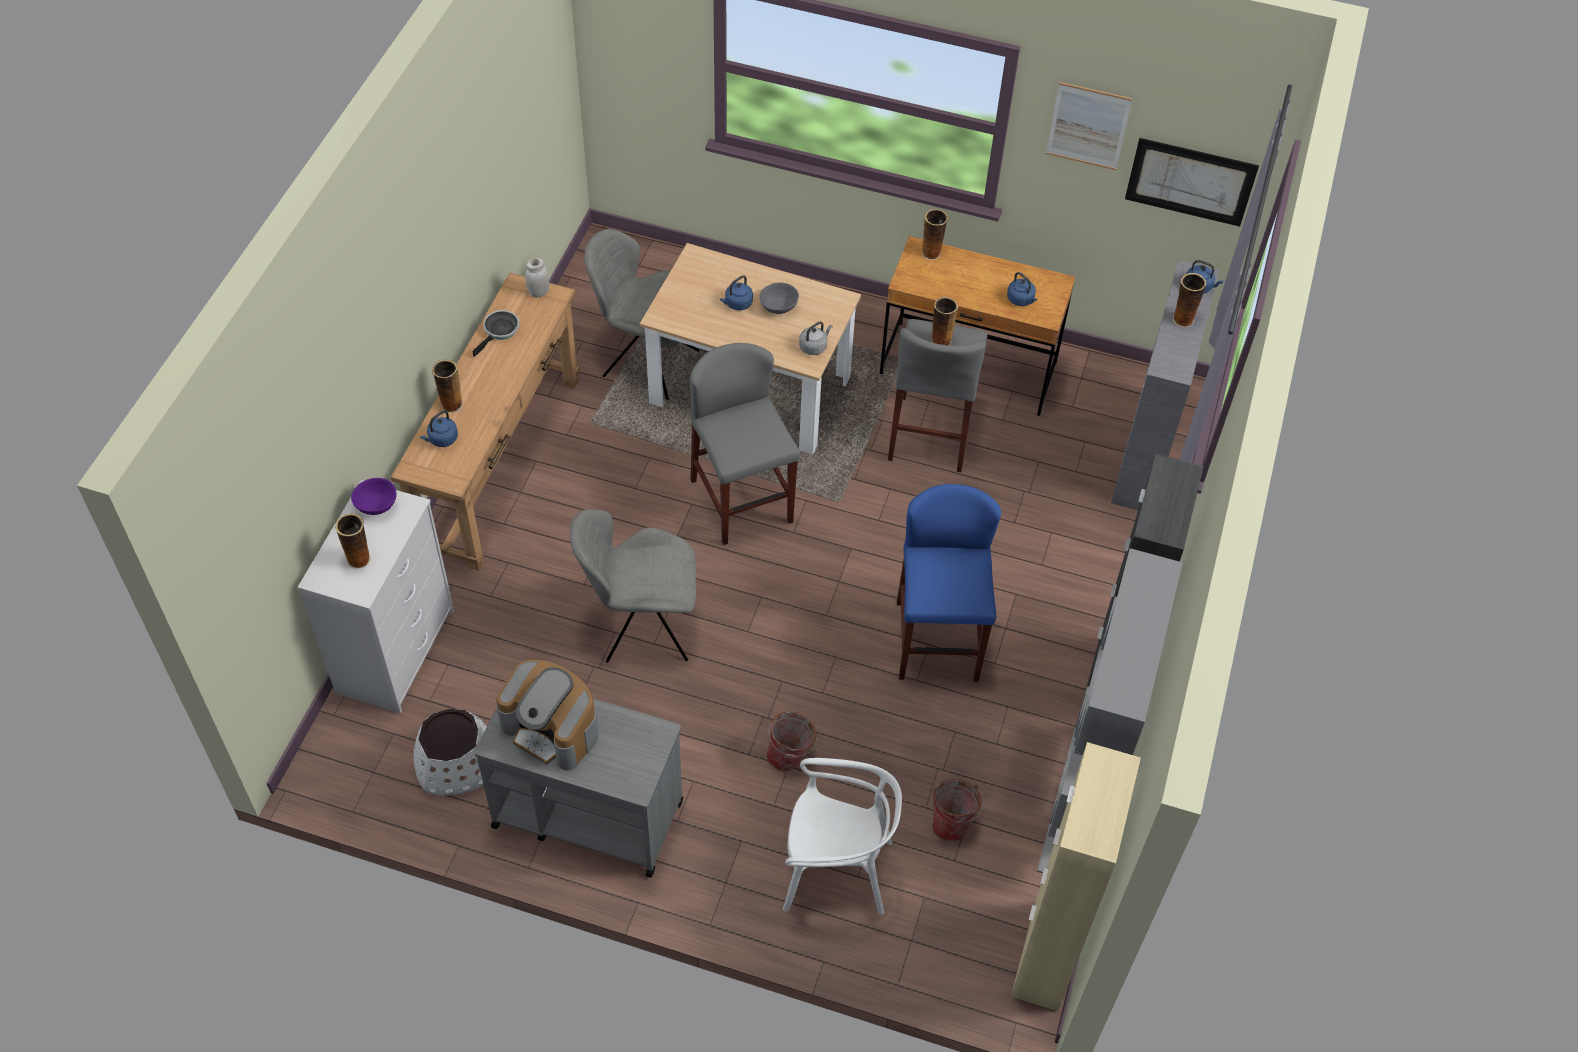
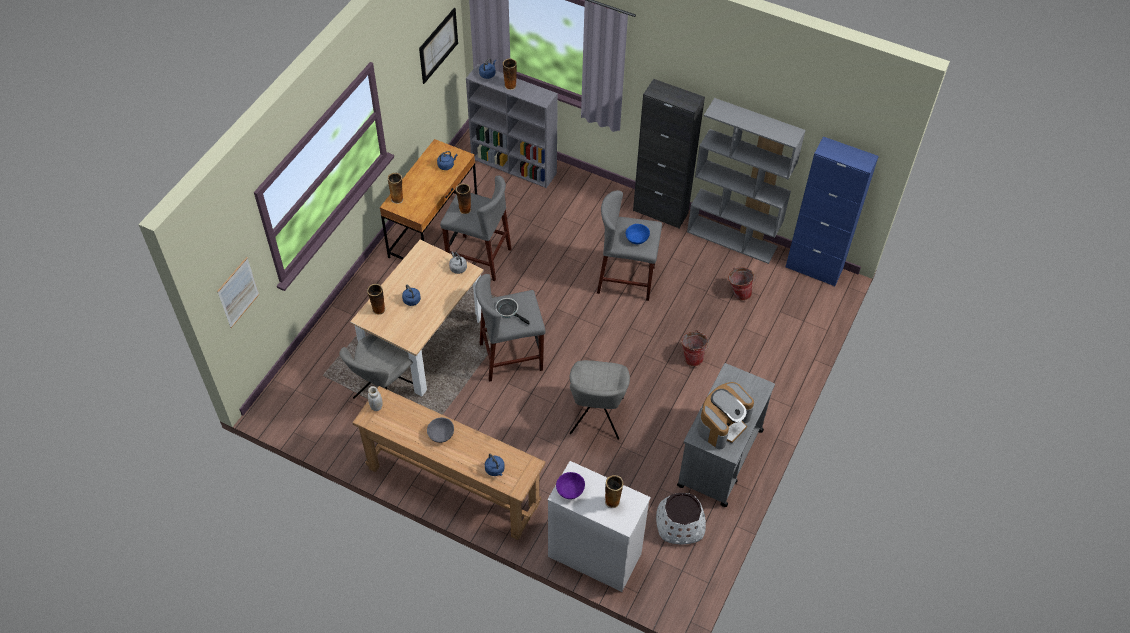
camera: 80 degrees left, 0 degrees up
vase [432,360,463,413] -> vase moved to [367,284,386,315]
frying pan [473,310,520,357] -> frying pan moved to [495,298,529,325]
grey bowl [759,282,799,314] -> grey bowl moved to [427,417,454,443]
white chair [783,758,902,915] -> none
blue stool [897,484,1001,682] -> grey stool [597,190,662,301]
beige cabinet [1011,742,1141,1011] -> blue cabinet [785,136,879,287]
picture [1046,82,1133,170] -> picture moved to [217,257,259,328]
none -> blue bowl [626,224,650,244]

